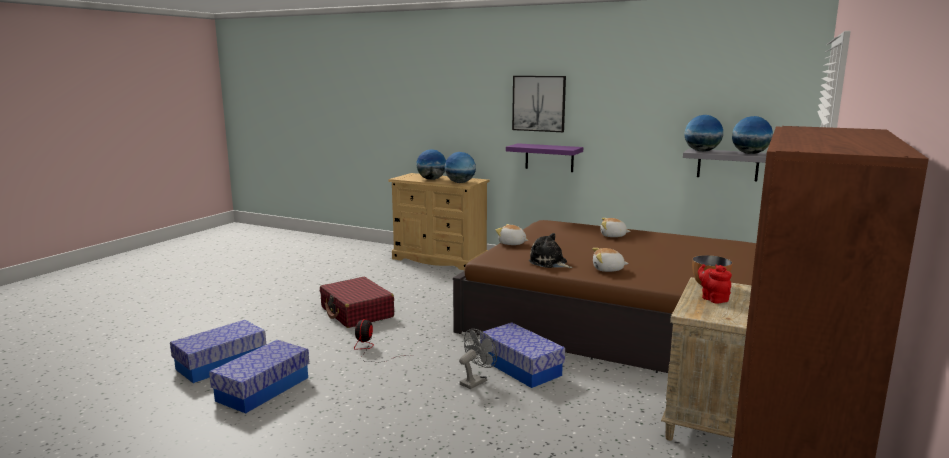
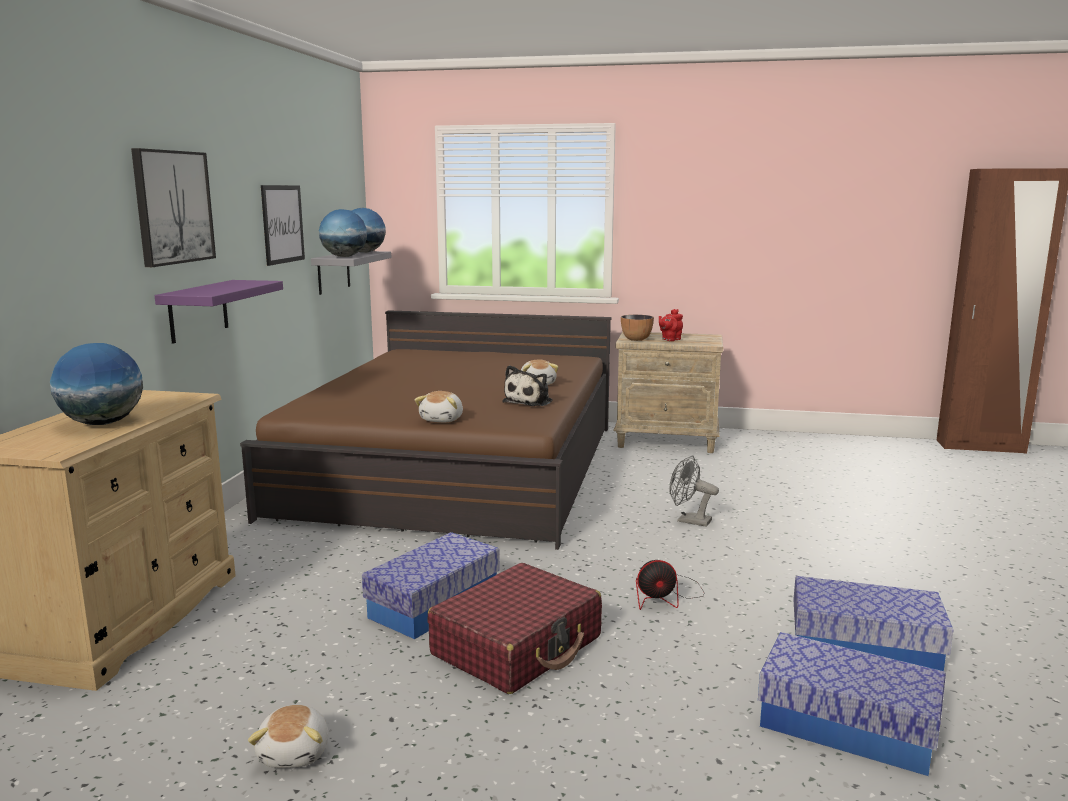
camera: 105 degrees left, 0 degrees up
globe [445,152,476,183] -> none
storage box [480,322,565,388] -> storage box moved to [362,532,500,639]
plush toy [600,218,631,237] -> plush toy moved to [248,705,328,768]
none -> picture [261,185,305,266]

